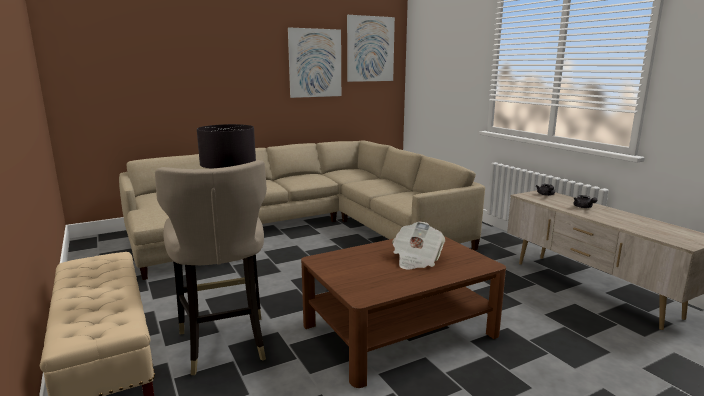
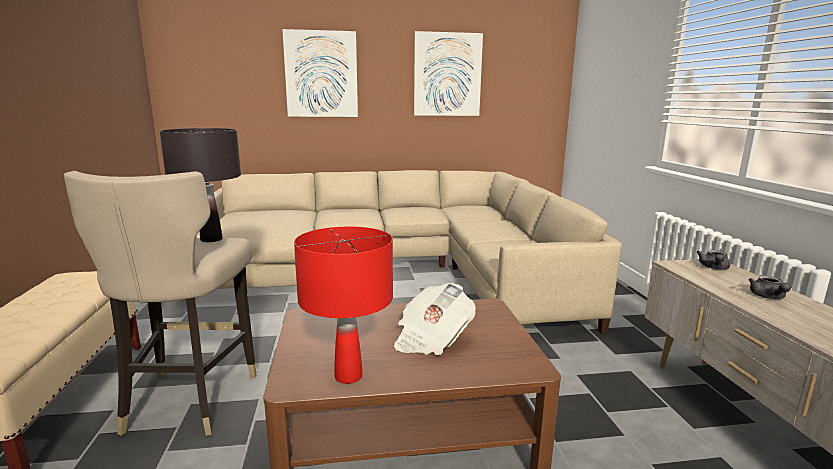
camera: 20 degrees right, 0 degrees up
picture [347,15,395,82] -> picture moved to [282,29,358,117]
none -> red table lamp [294,227,393,384]

